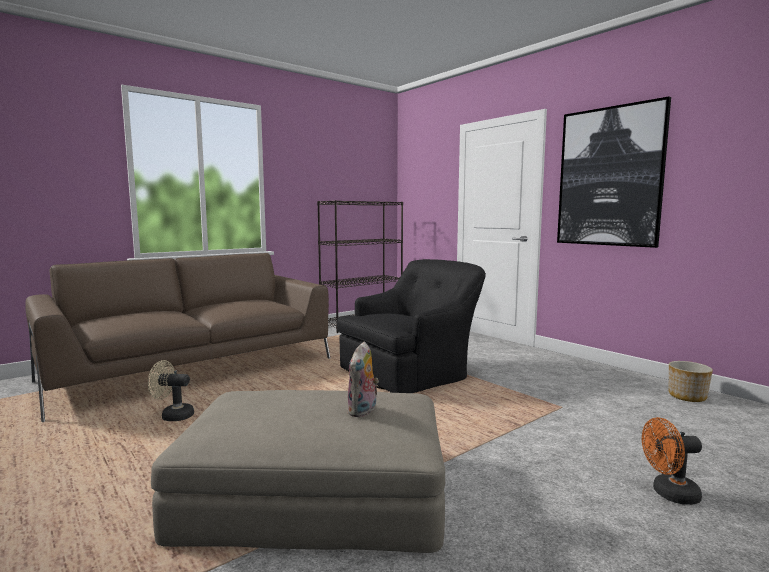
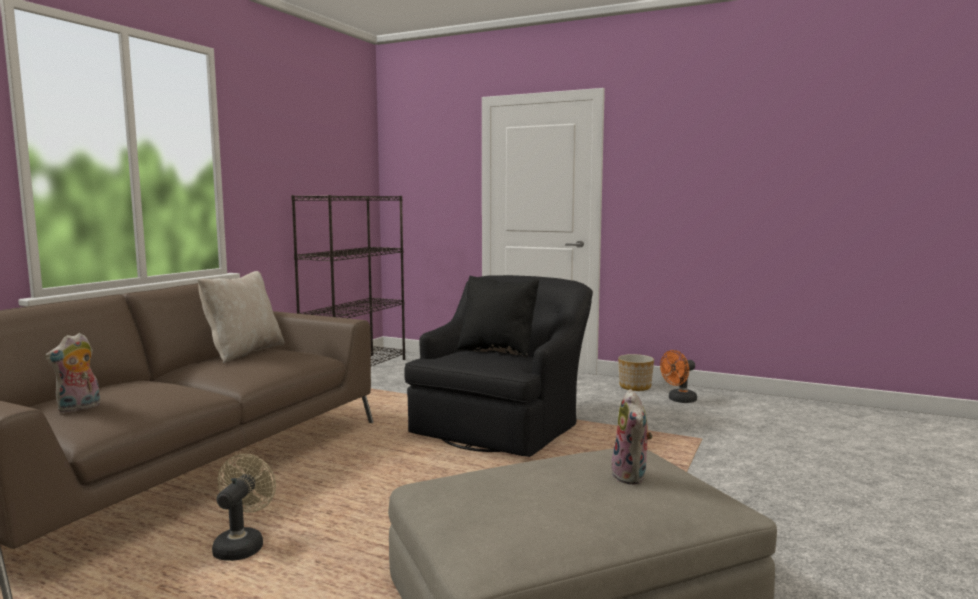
camera: 25 degrees left, 0 degrees up
beige fan [148,360,194,421] -> beige fan turned 120 degrees clockwise [212,454,276,561]
picture [557,97,671,248] -> none
orange fan [642,417,702,505] -> orange fan moved to [660,350,697,403]
planter [669,361,713,402] -> planter moved to [618,354,654,391]
none -> plush toy [45,333,100,413]
none -> beige pillow [198,271,285,364]
none -> black pillow [457,276,539,358]

